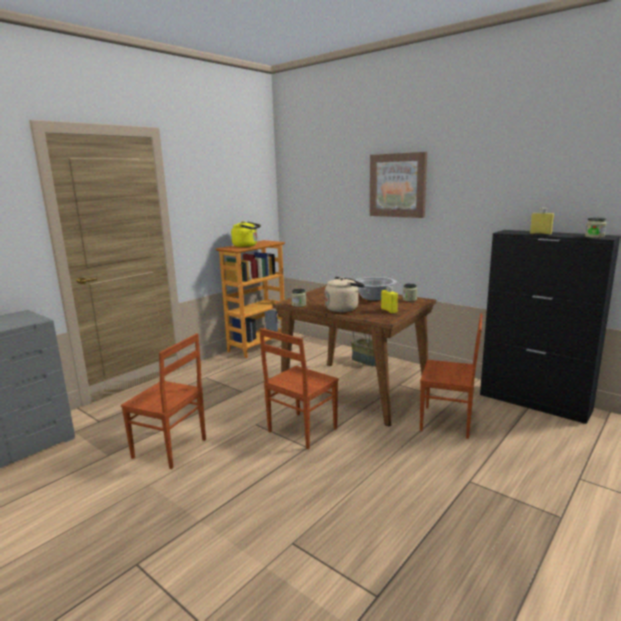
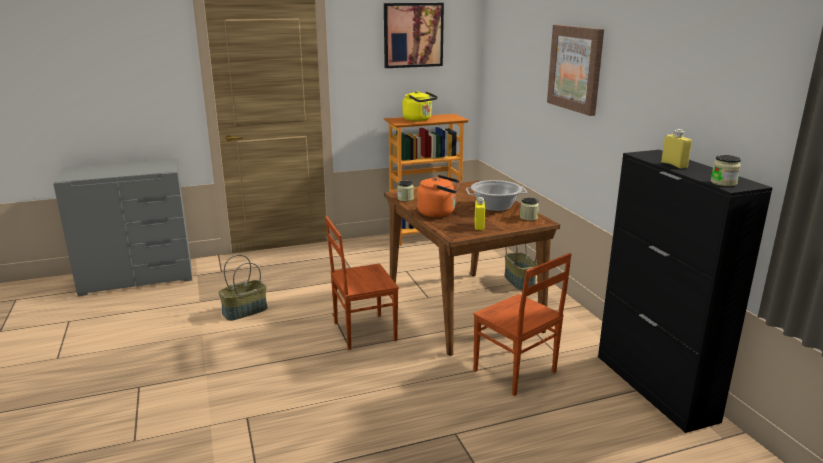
camera: 30 degrees right, 5 degrees up
brown chair [121,333,206,469] -> basket [218,255,267,321]
beige kettle [325,277,365,312] -> orange kettle [417,175,460,217]
none -> picture [384,3,444,68]

